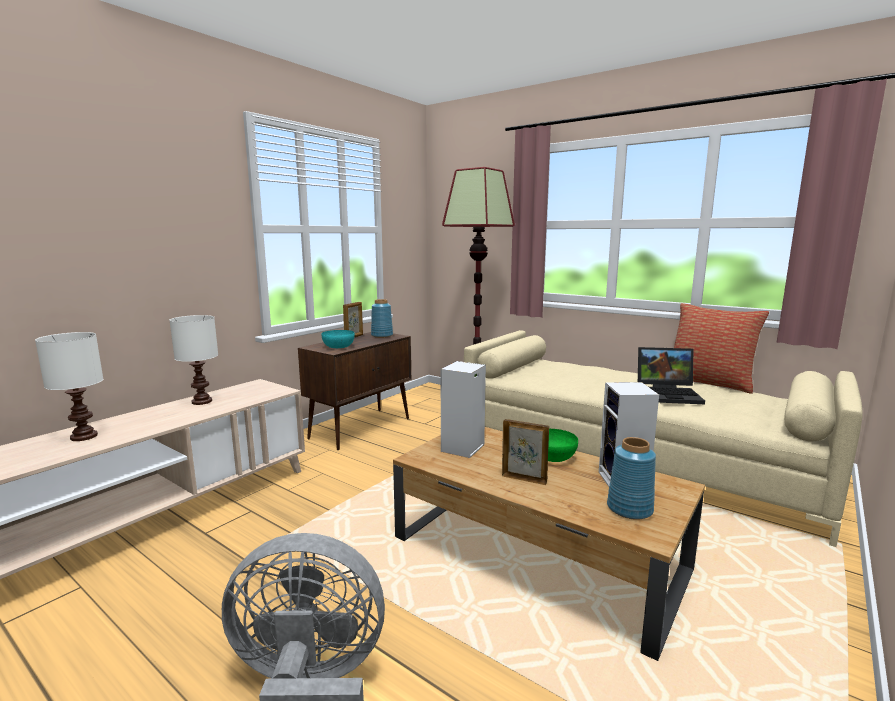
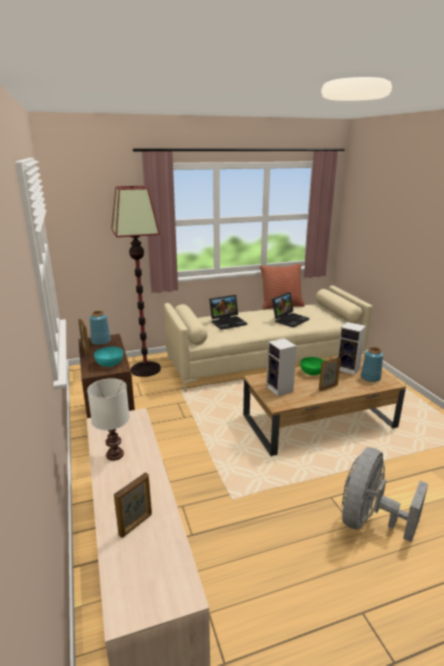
camera: 55 degrees left, 10 degrees up
white table lamp [35,332,103,441] -> picture frame [114,472,152,538]
none -> laptop [209,295,247,330]

